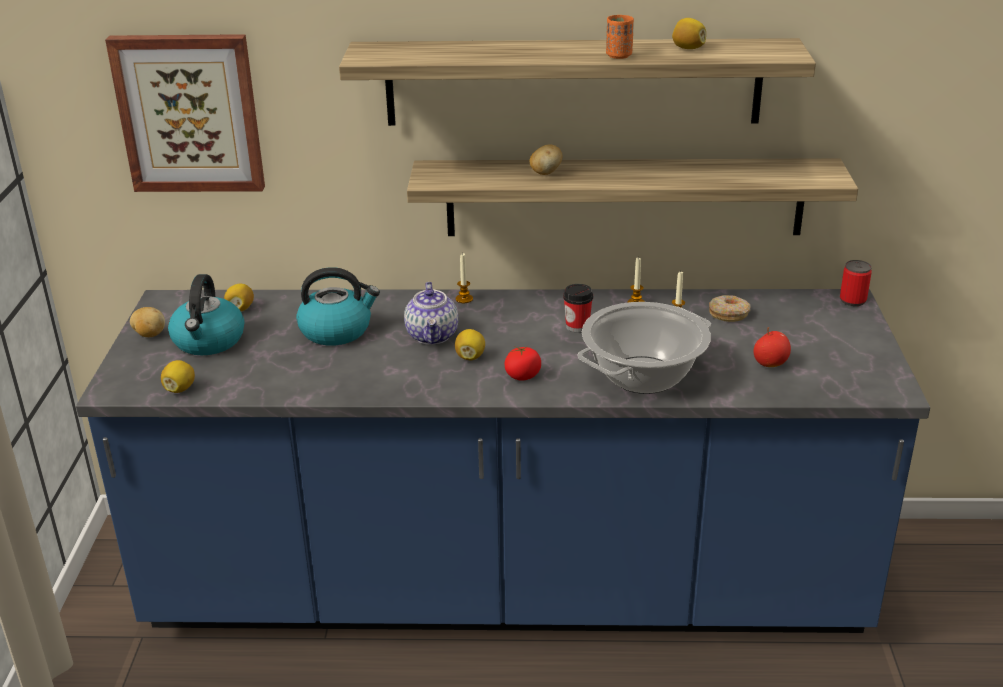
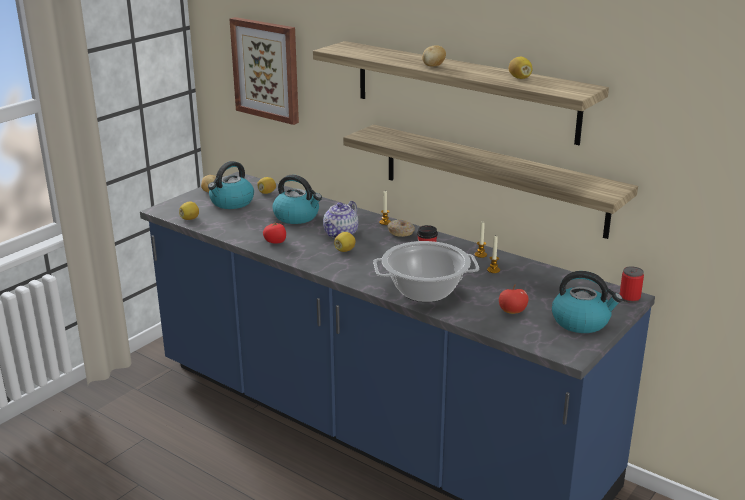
camera: 35 degrees right, 5 degrees down
tomato [505,346,541,381] -> tomato moved to [263,222,286,243]
potato [529,144,562,175] -> potato moved to [422,45,446,66]
orange cup [606,15,634,59] -> none
donut [709,295,750,322] -> donut moved to [387,220,415,237]
none -> kettle [552,271,623,333]

